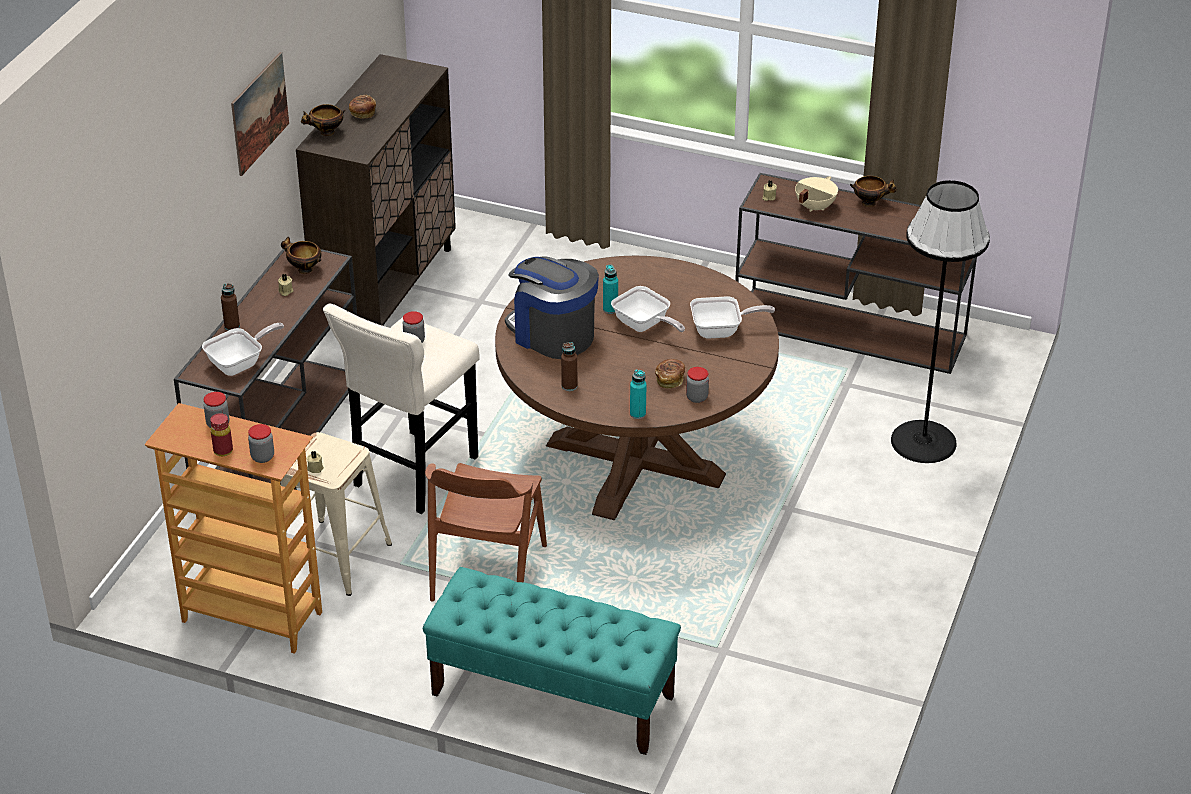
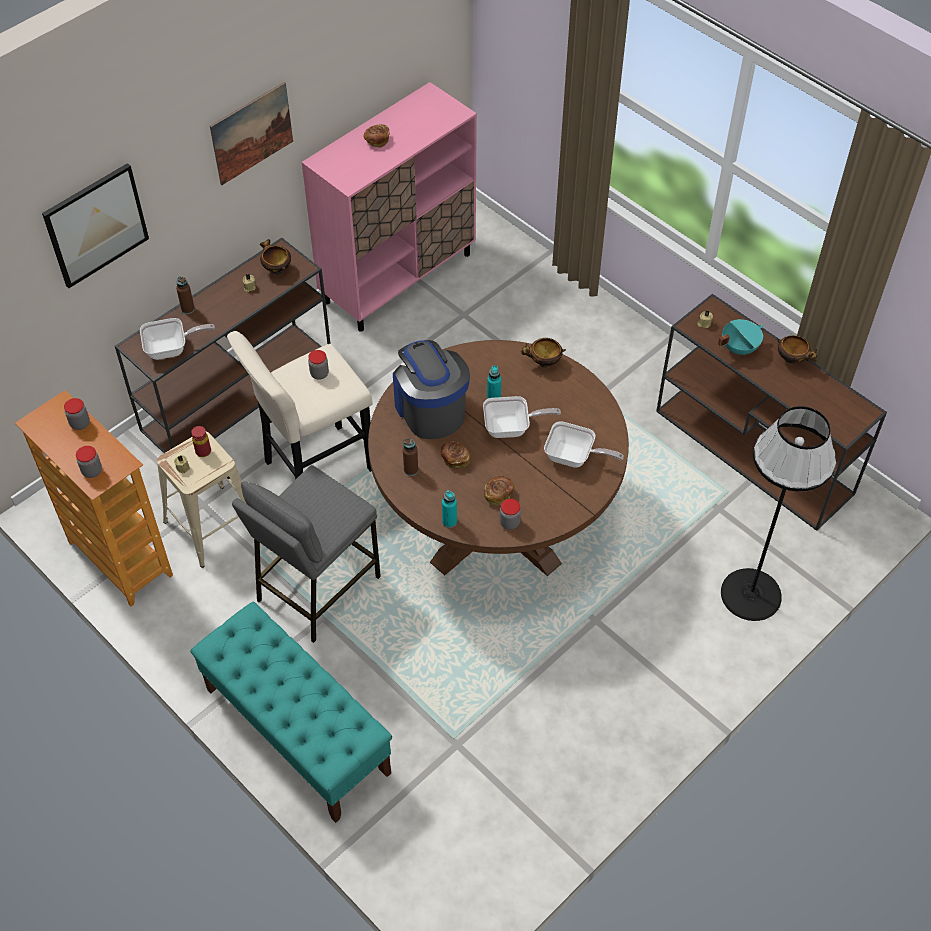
camera: 25 degrees right, 15 degrees up
red bottle [210,413,233,456] -> red bottle moved to [191,426,211,457]
brown cabinet [296,54,456,326] -> pink cabinet [302,82,477,332]
bowl [301,104,345,136] -> bowl moved to [521,338,566,368]
brown chair [425,463,547,602] -> grey stool [232,465,381,643]
frying pan [611,286,685,332] -> frying pan turned 75 degrees counterclockwise [483,396,561,438]
beige cooking pot [795,176,838,212] -> turquoise cooking pot [718,319,764,355]
none -> picture [42,163,149,288]
none -> bread [440,441,470,469]

